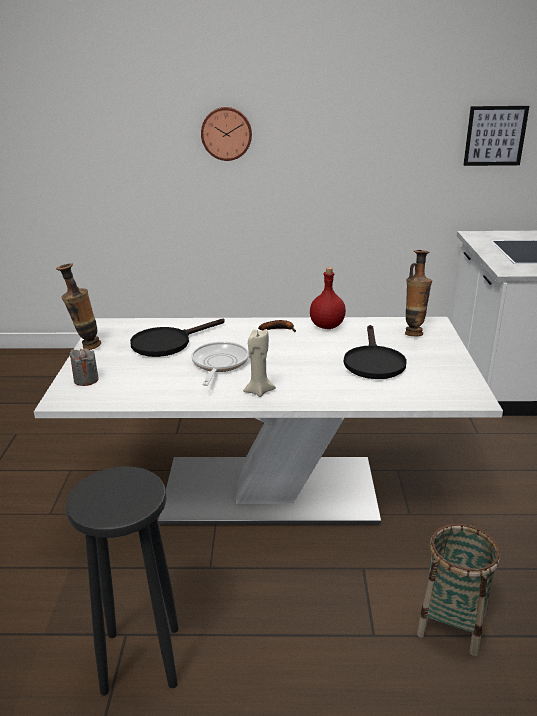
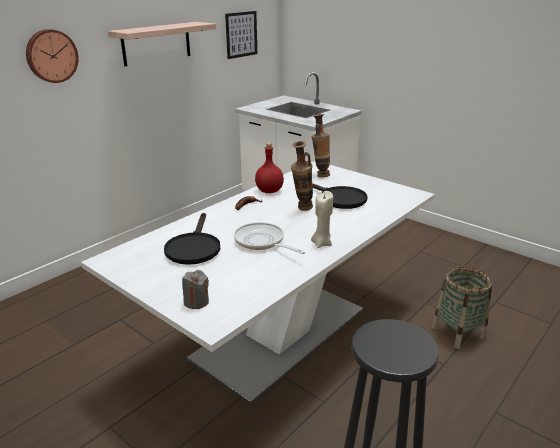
camera: 50 degrees left, 0 degrees up
vase [56,263,101,350] -> vase moved to [291,141,313,211]
none -> shelf [108,22,216,66]

